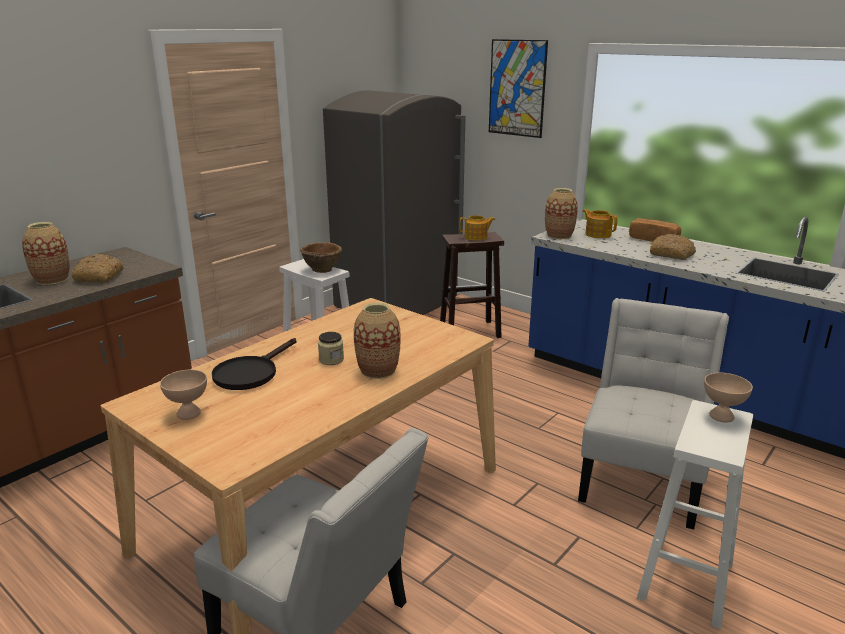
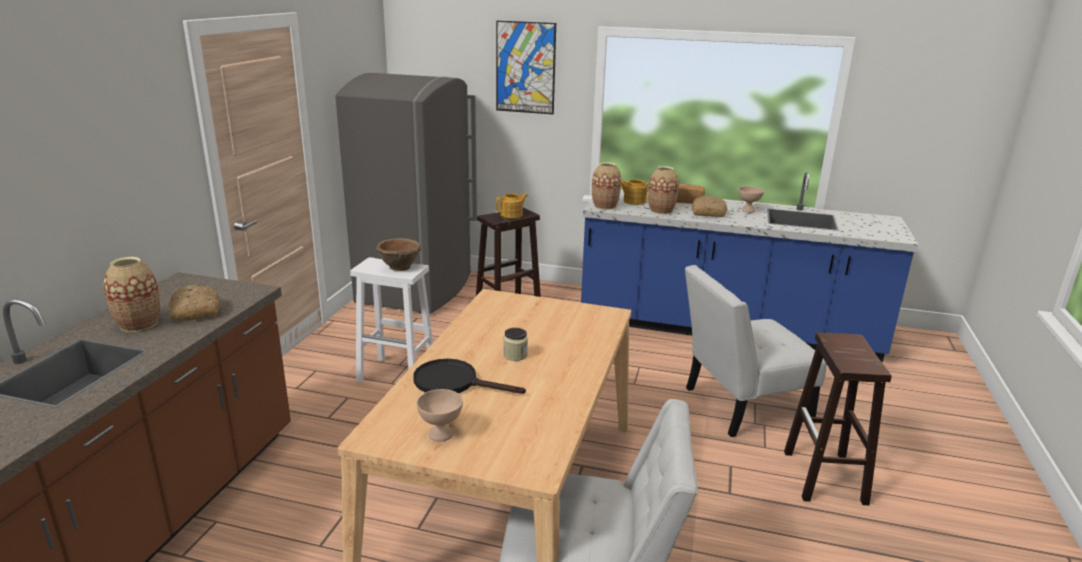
camera: 25 degrees left, 0 degrees up
black frying pan [212,338,296,390] -> black frying pan turned 105 degrees clockwise [413,359,526,394]
vase [354,303,401,379] -> vase moved to [648,166,679,214]
white chair [578,298,729,530] -> white chair turned 105 degrees counterclockwise [685,265,827,437]
white stool [637,400,753,629] -> brown stool [784,332,892,505]
beige bowl [704,373,753,422] -> beige bowl moved to [738,186,764,213]

